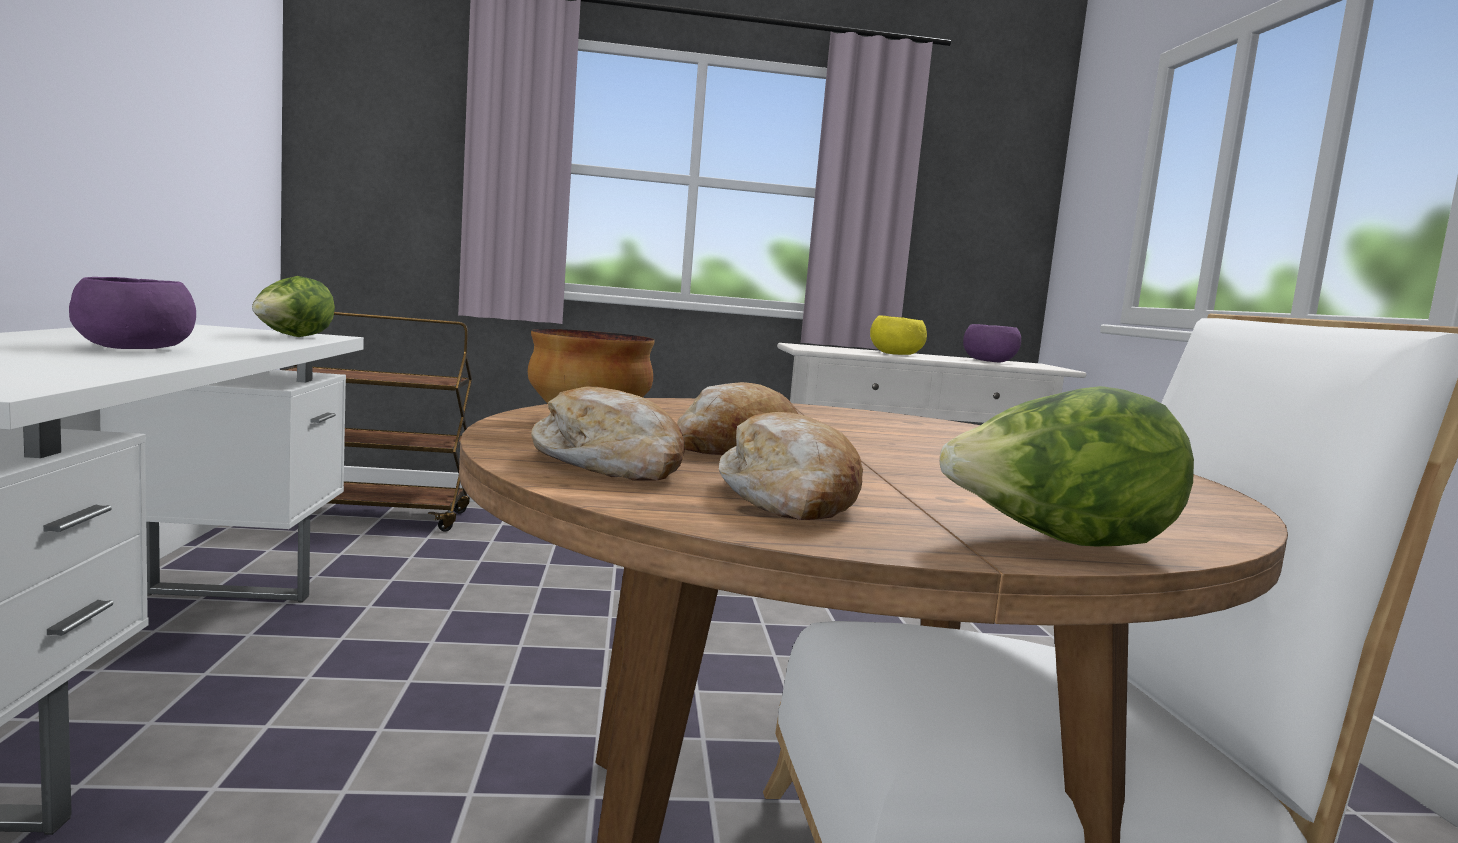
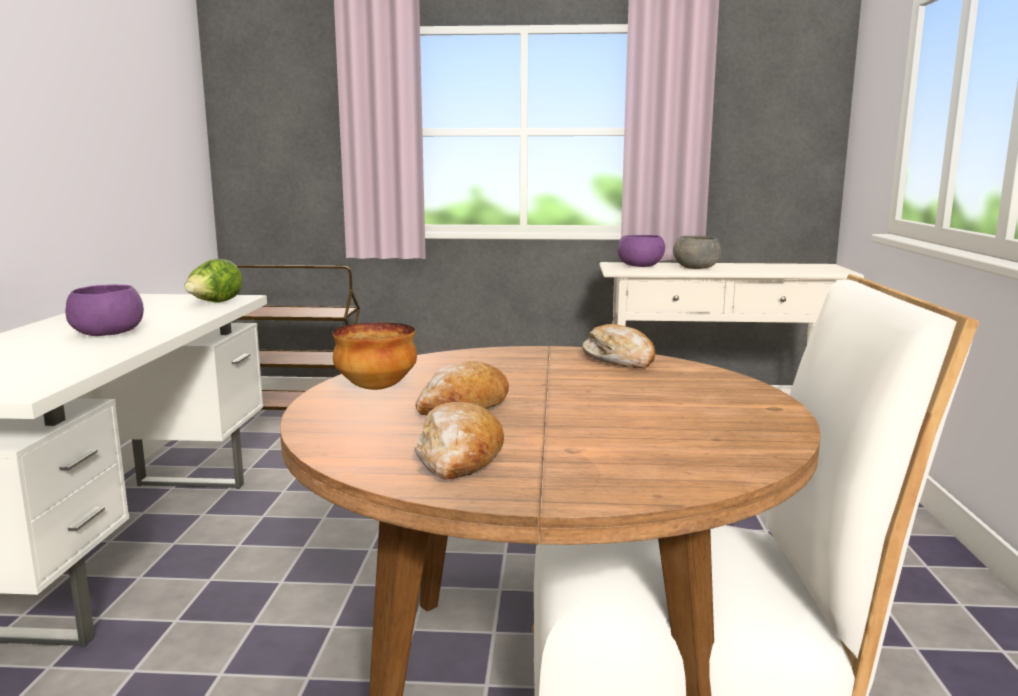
camera: 10 degrees right, 5 degrees up
bread [531,387,685,481] -> bread moved to [583,324,656,368]
yellow bowl [870,316,927,355] -> grey bowl [673,235,721,269]
lettuce [940,386,1194,547] -> none
purple bowl [963,324,1021,362] -> purple bowl moved to [617,235,665,267]

